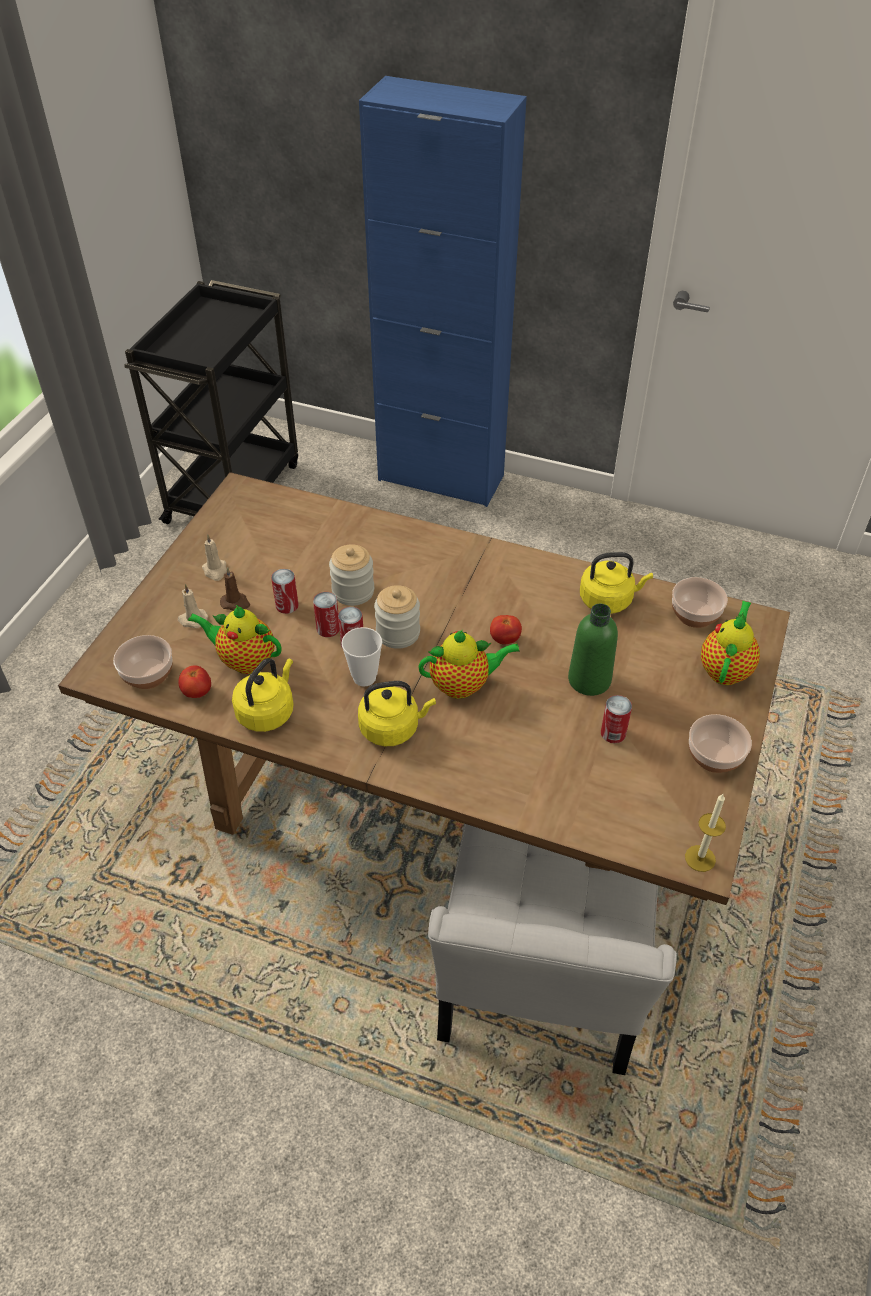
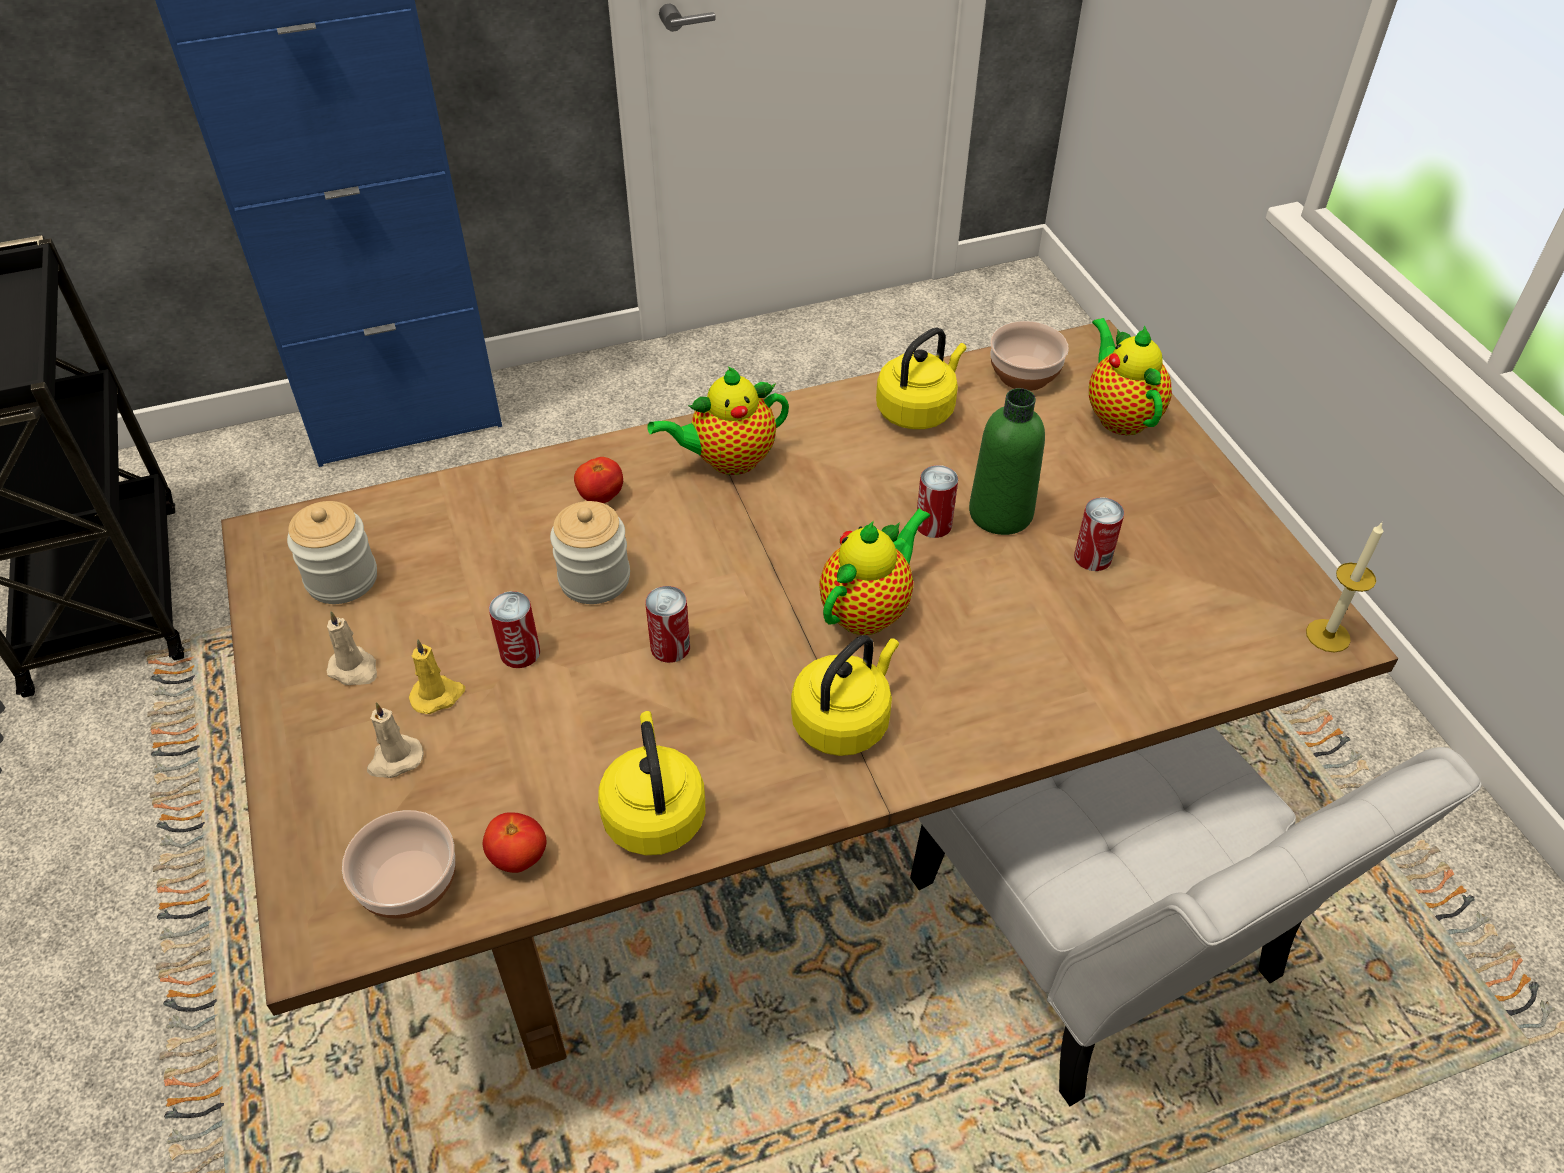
camera: 40 degrees left, 0 degrees up
teapot [188,605,281,674] -> teapot moved to [647,367,789,475]
brown candle [220,567,250,611] -> yellow candle [409,639,465,714]
can [313,592,339,637] -> can moved to [917,465,958,538]
cup [342,627,382,687] -> none
jar [374,585,420,649] -> jar moved to [287,501,377,604]
tomato [490,615,522,645] -> tomato moved to [574,457,623,503]
bowl [689,714,752,773] -> none

